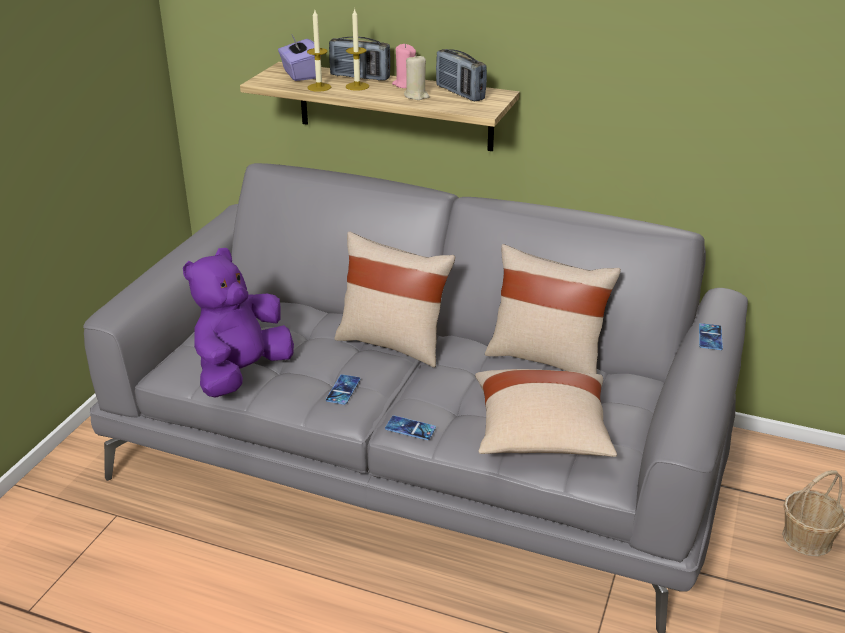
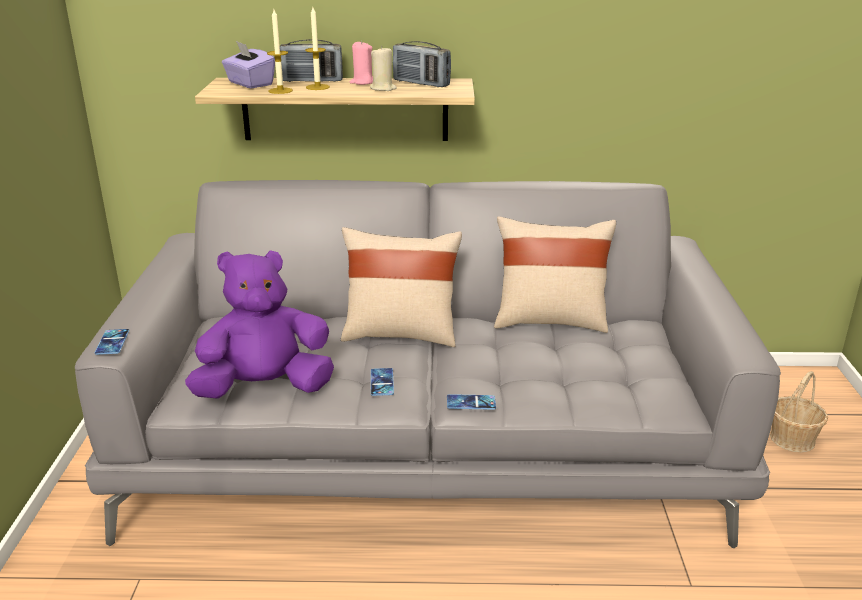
camera: 20 degrees left, 5 degrees down
purple plush toy [183,248,294,398] -> purple plush toy turned 60 degrees clockwise [185,250,334,399]
beige pillow [475,369,617,457] -> none
phone [699,323,723,350] -> phone moved to [95,329,129,355]

